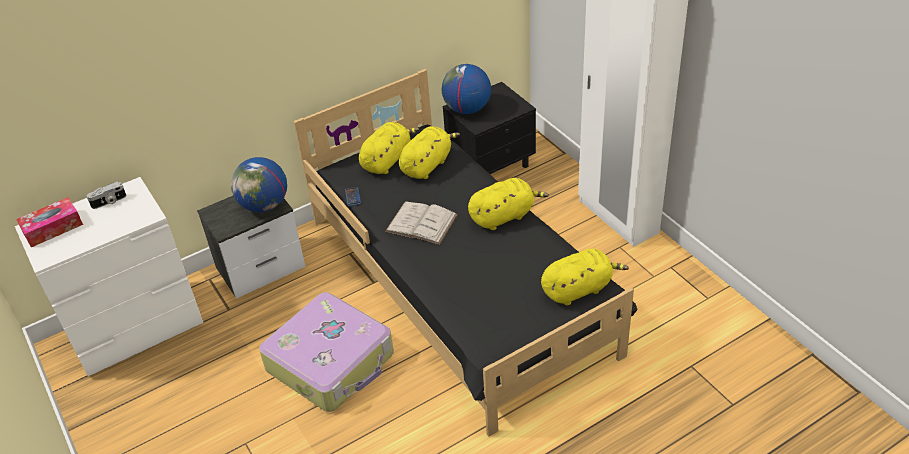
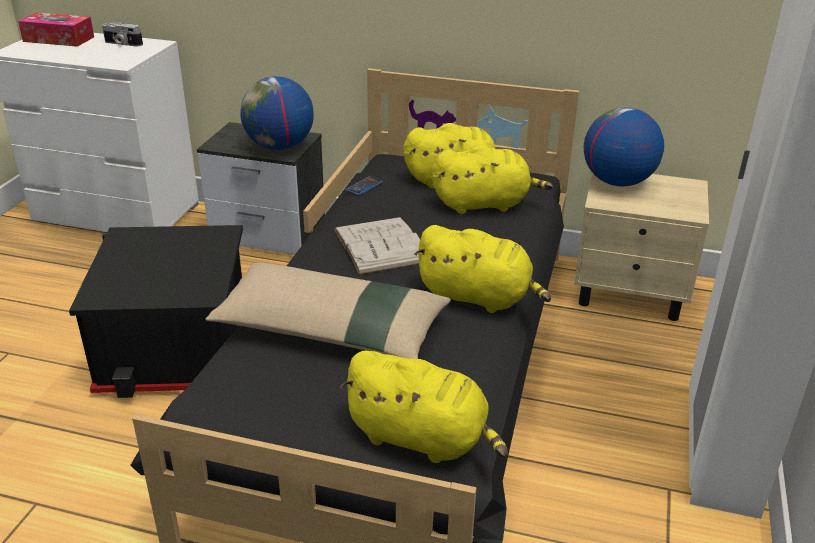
camera: 45 degrees right, 10 degrees down
suitcase [259,292,394,412] -> black storage box [69,225,243,398]
black nightstand [443,82,536,174] -> beige nightstand [574,173,709,321]
none -> beige pillow [206,262,451,359]

